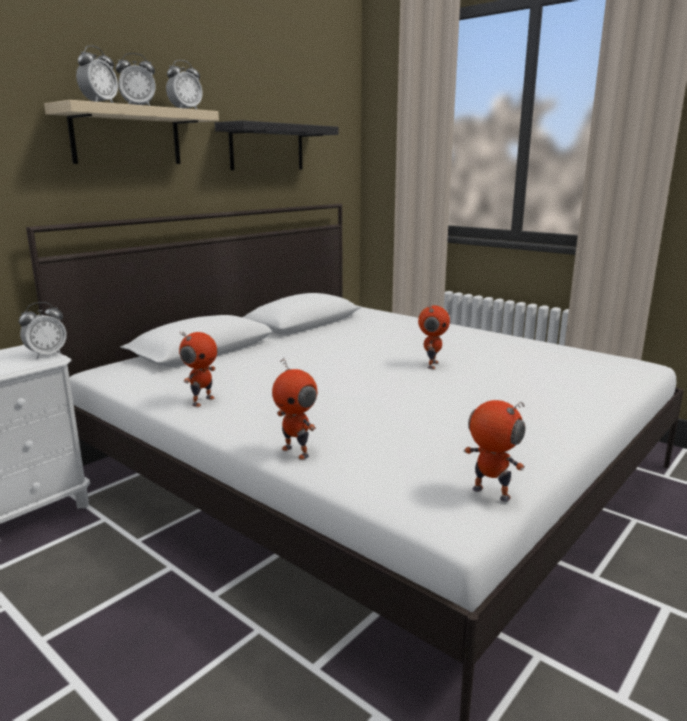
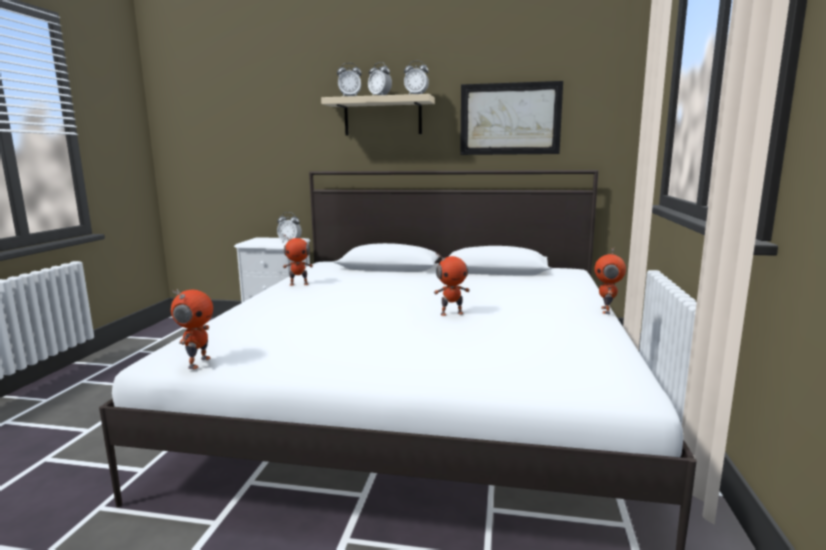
camera: 60 degrees right, 5 degrees down
black shelf [215,120,339,170] -> picture [460,81,563,155]
toy robot [272,358,318,459] -> toy robot moved to [594,249,626,314]

